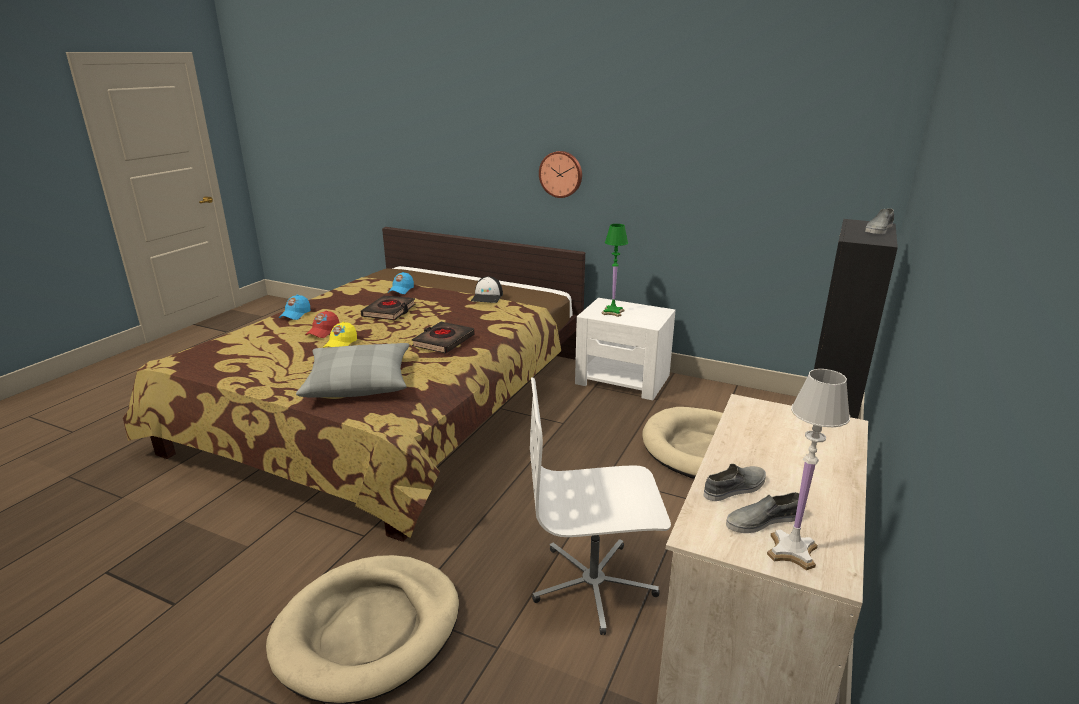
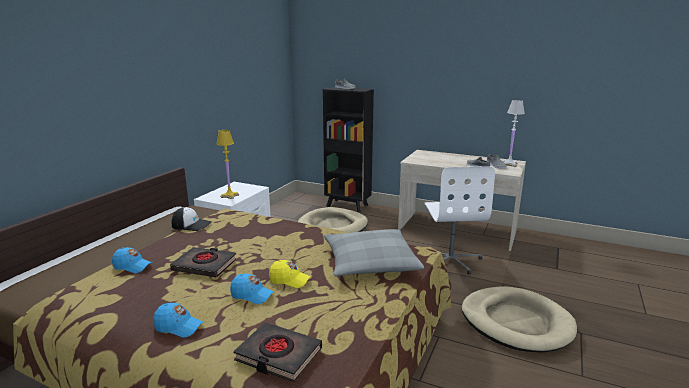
camera: 90 degrees left, 5 degrees down
red cap [305,311,339,338] -> blue cap [230,274,274,304]
black book [412,322,474,354] -> black book moved to [233,322,322,382]
wall clock [539,151,582,198] -> none
green table lamp [601,224,628,317] -> yellow table lamp [216,130,239,199]

